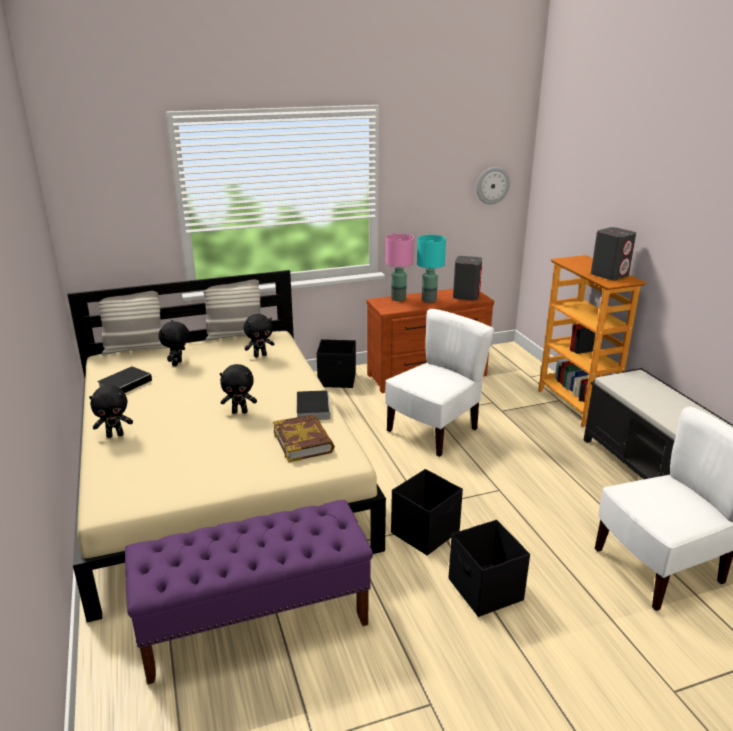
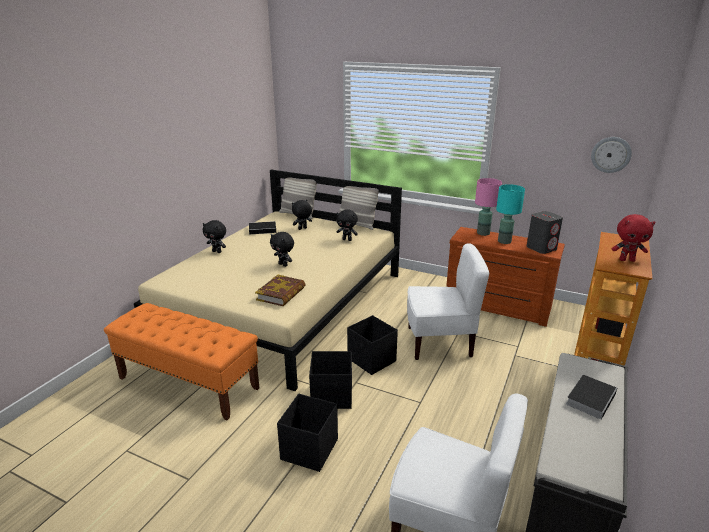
camera: 45 degrees right, 0 degrees up
purple bench [125,500,373,685] -> orange bench [104,303,259,420]
book [297,390,330,420] -> book moved to [566,375,617,420]
black storage box [317,339,356,388] -> black storage box moved to [347,315,398,375]
grey speaker [591,227,636,280] -> red plush toy [612,214,655,262]

